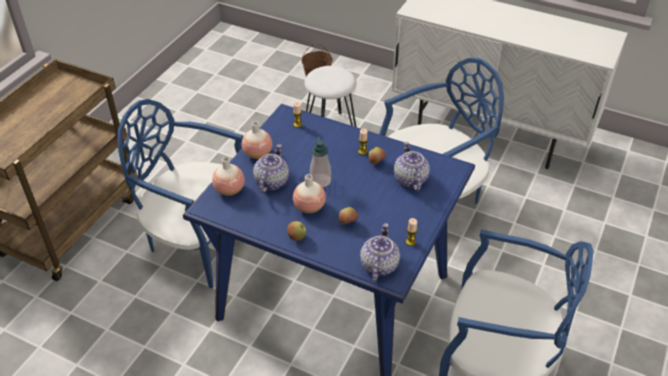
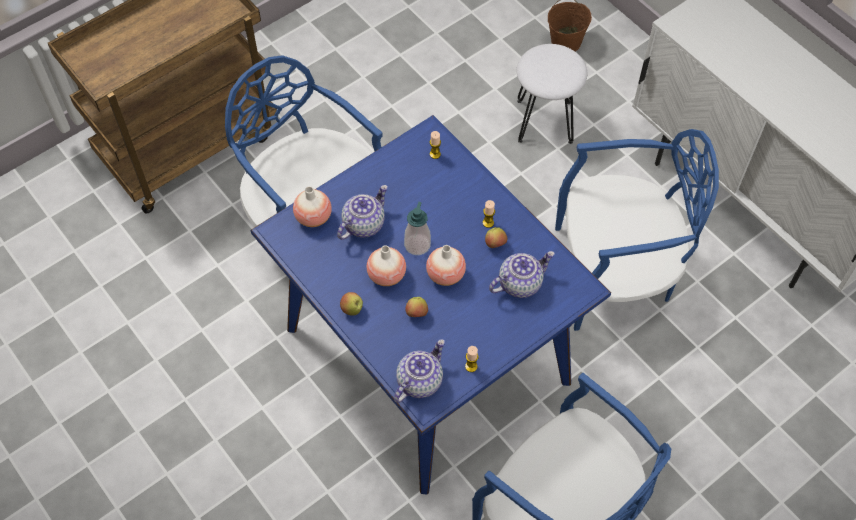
camera: 25 degrees right, 15 degrees up
vase [242,122,272,159] -> vase moved to [426,245,466,286]
teapot [394,142,430,191] -> teapot turned 45 degrees clockwise [489,251,555,298]

